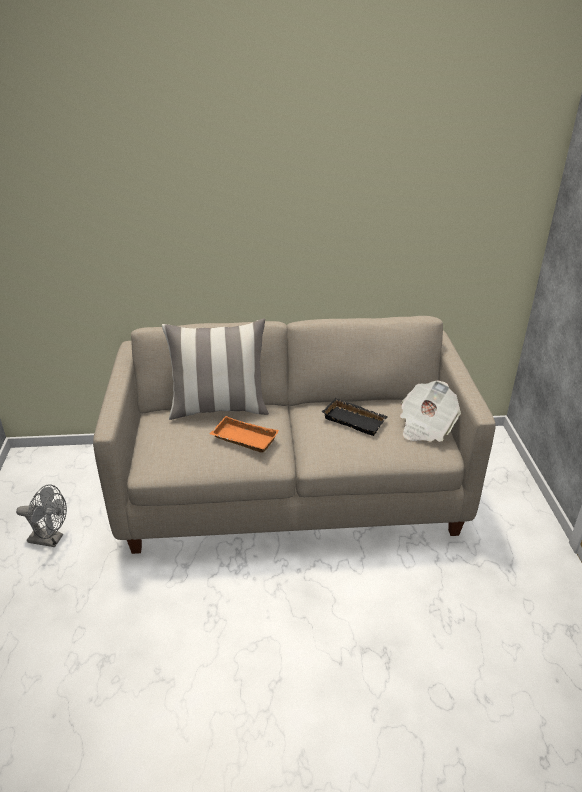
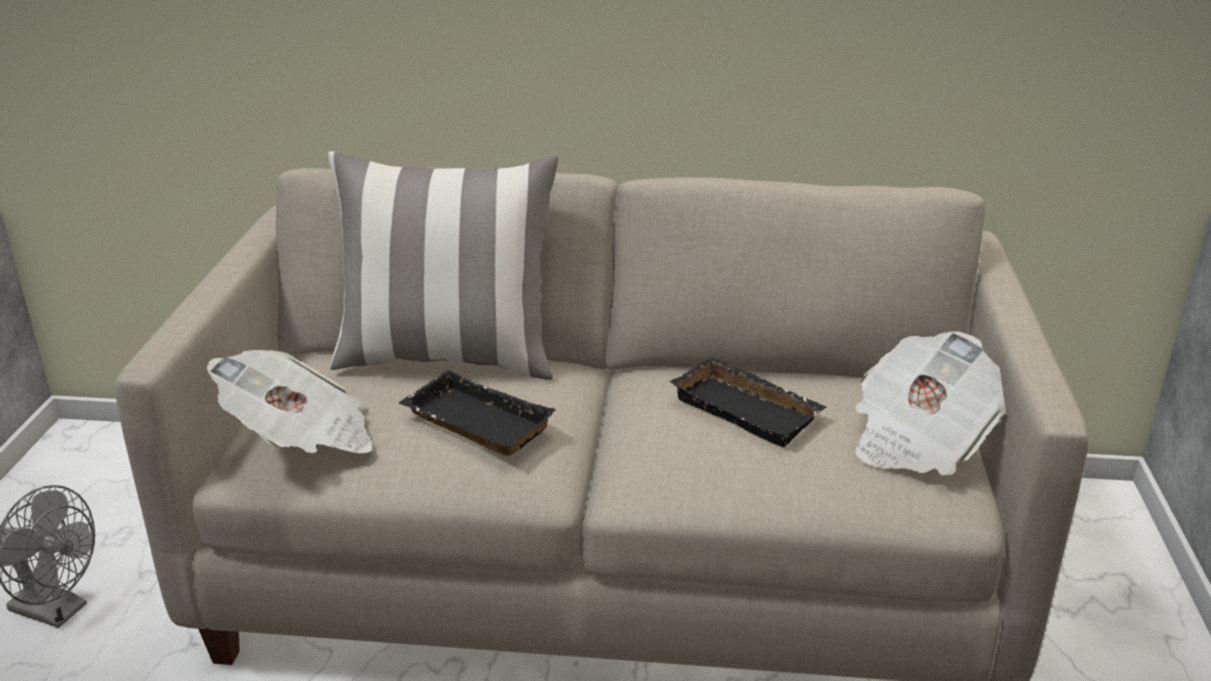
camera: 10 degrees right, 5 degrees down
orange tray [210,416,279,453] -> black tray [398,370,556,456]
none -> newspaper [207,350,373,453]

